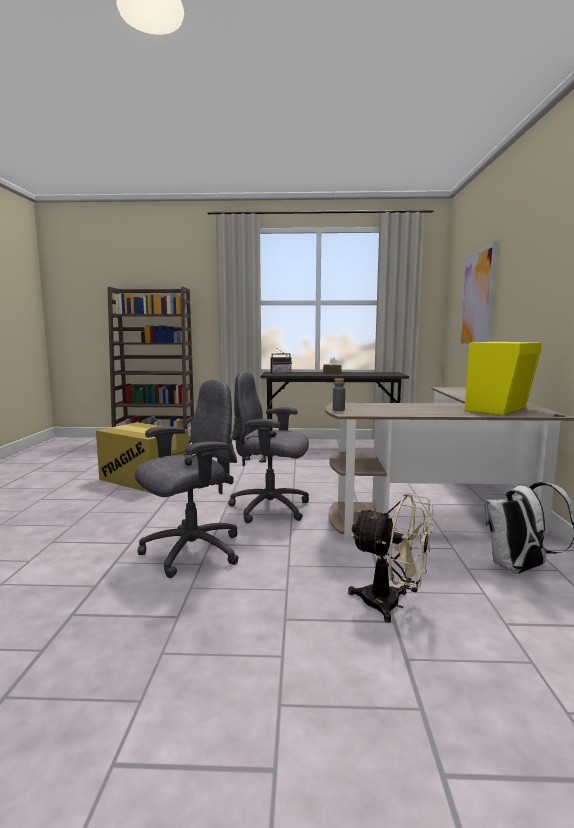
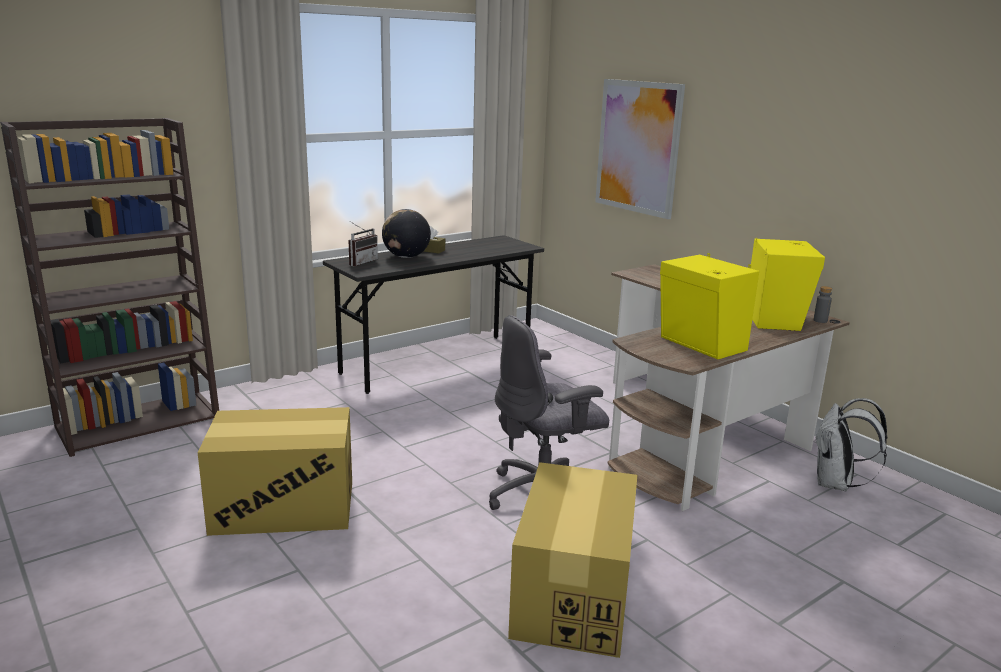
camera: 40 degrees left, 10 degrees up
grey office chair [135,379,239,578] -> cardboard box [508,462,637,658]
grey bottle [333,378,345,411] -> grey bottle moved to [813,286,832,323]
beige fan [348,494,434,623] -> none
none -> globe [382,209,431,258]
none -> yellow speaker [660,253,759,359]

